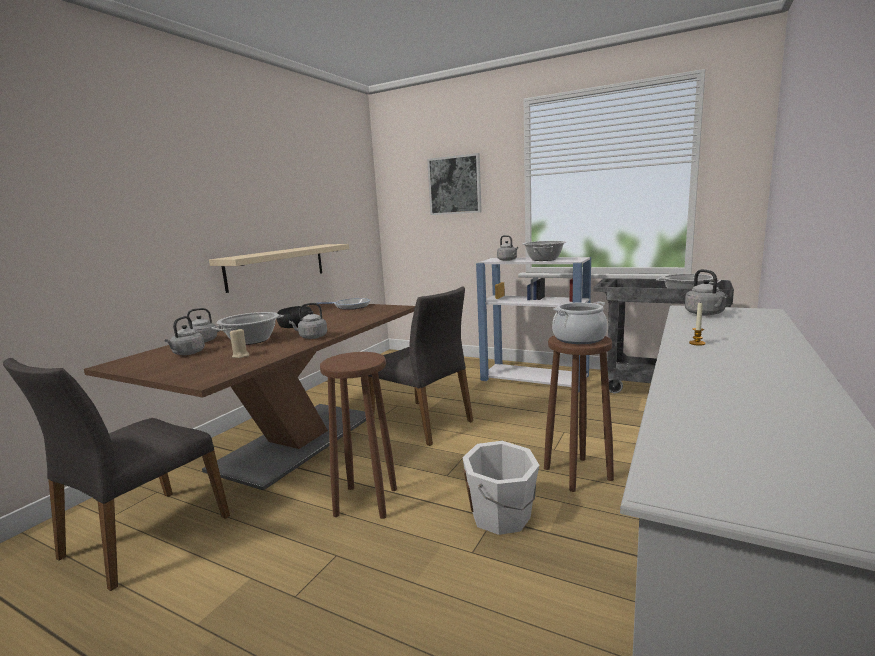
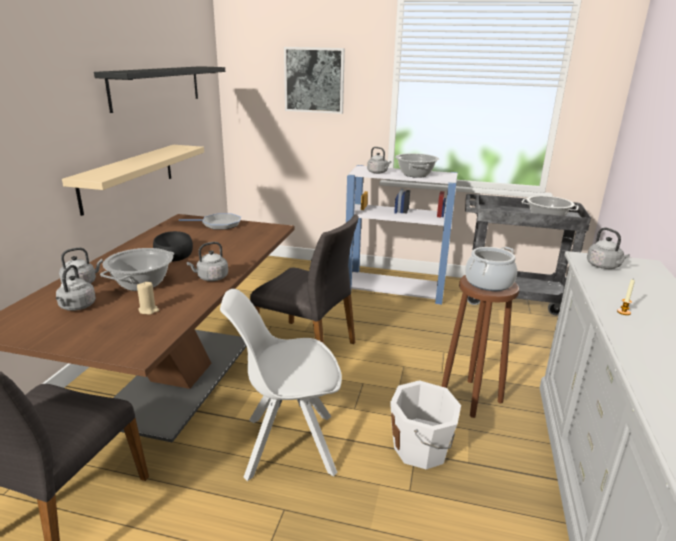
camera: 15 degrees left, 10 degrees up
brown stool [320,352,397,519] -> white chair [220,289,342,481]
none -> black shelf [94,66,225,113]

